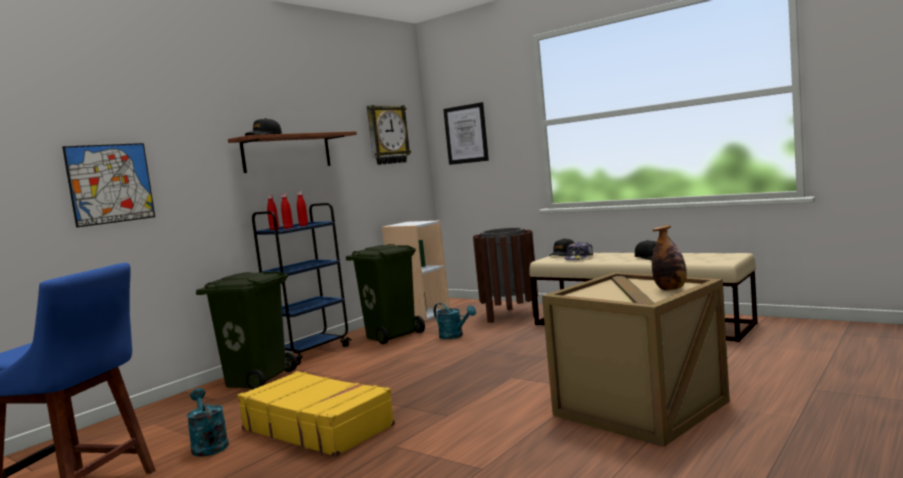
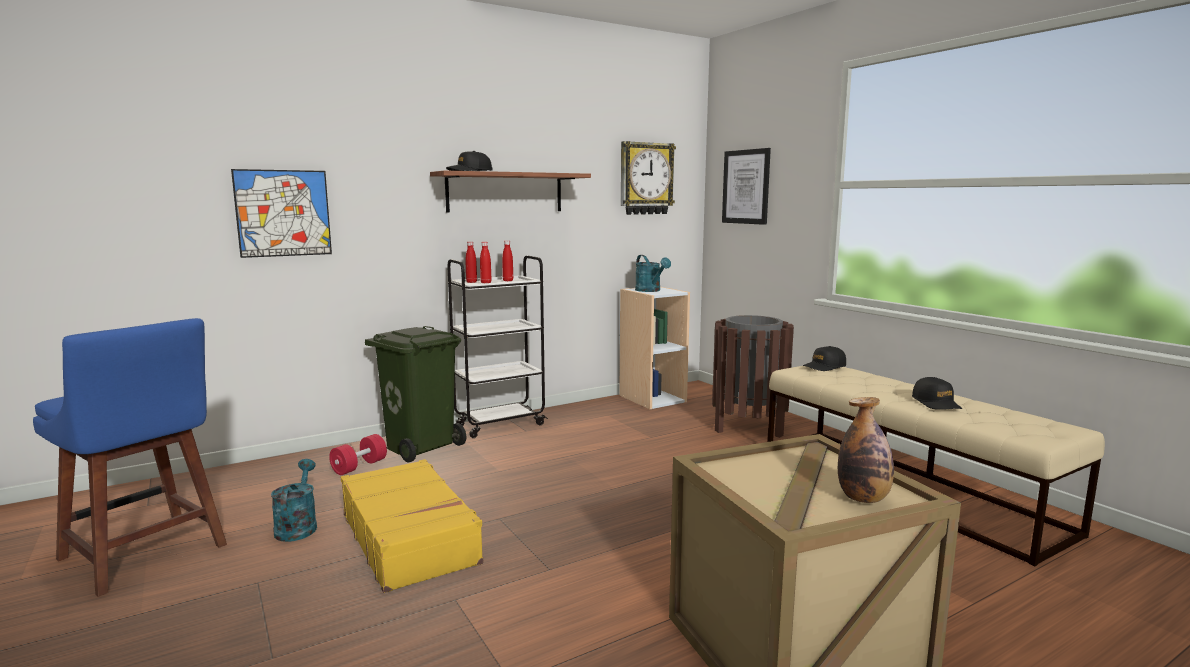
camera: 20 degrees right, 5 degrees up
blue cart [252,203,351,365] -> white cart [448,256,548,438]
green trash can [346,244,425,344] -> none
turquoise watering can [434,303,476,339] -> turquoise watering can moved to [635,255,671,292]
cap [564,242,593,260] -> none
none -> red dumbbell [329,434,387,475]

